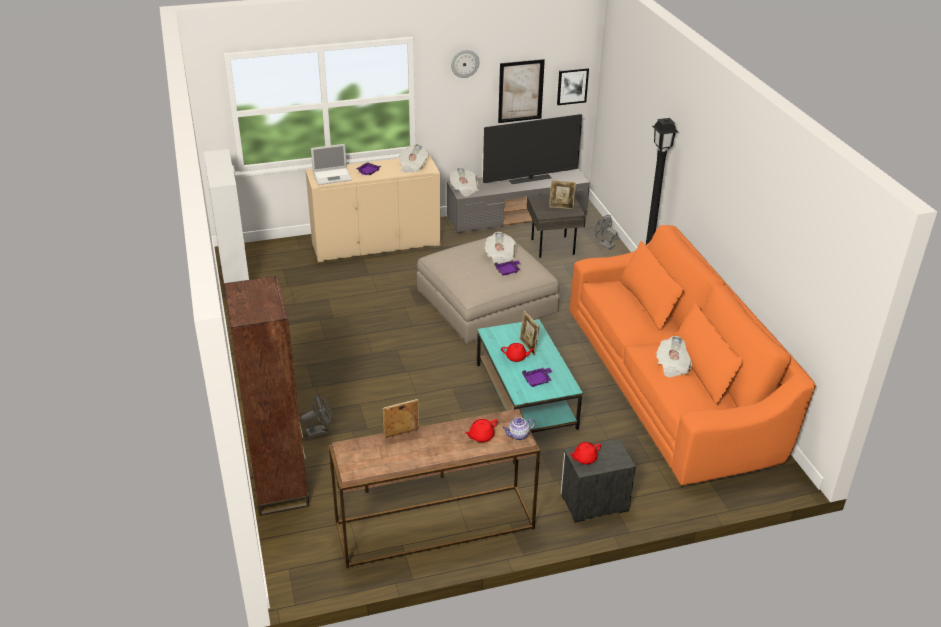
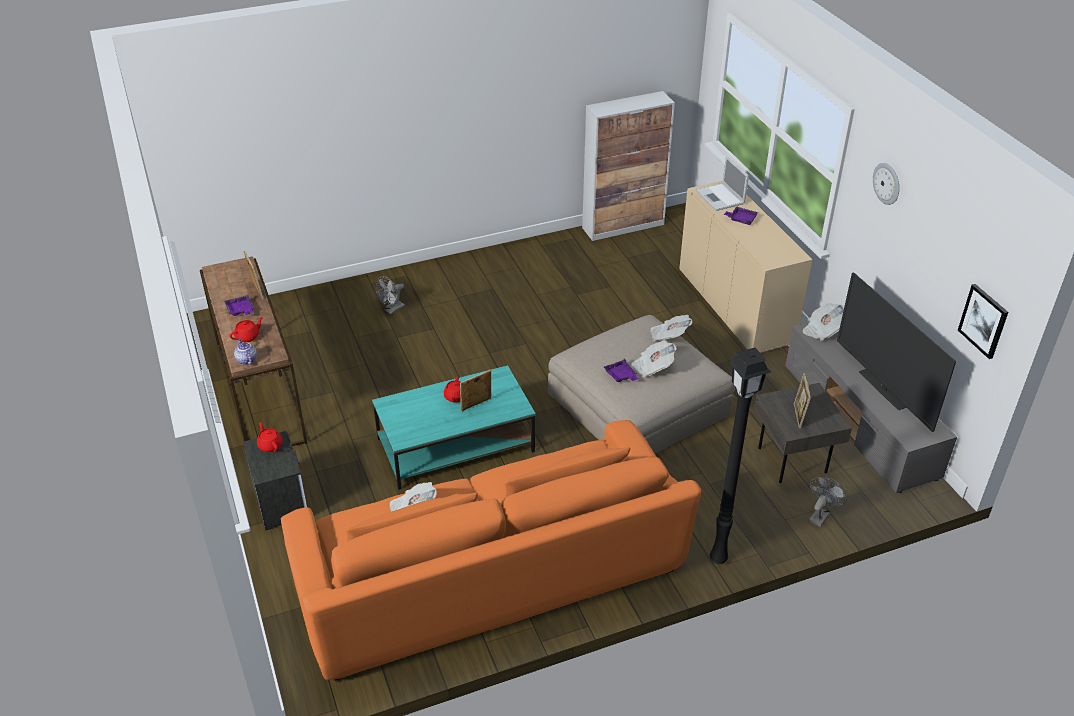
camera: 85 degrees right, 5 degrees up
brown bookcase [224,276,310,516] -> none
grey fan [301,395,332,438] -> grey fan turned 75 degrees clockwise [376,276,405,314]
newspaper [399,144,429,173] -> newspaper moved to [650,315,692,341]
red teapot [465,419,497,442] -> red teapot turned 90 degrees clockwise [229,317,263,342]
picture [498,59,545,123] -> none
purple tray [522,368,552,387] -> purple tray moved to [224,294,254,316]

